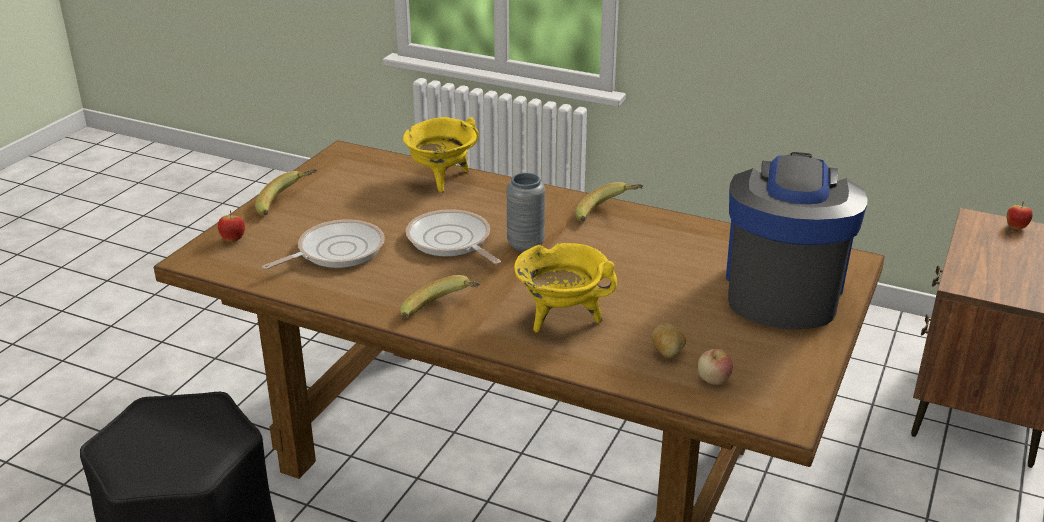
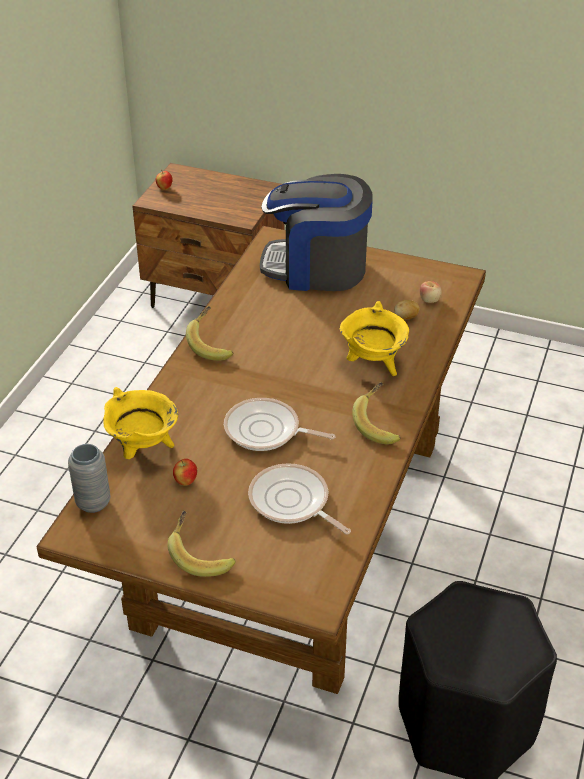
camera: 95 degrees left, 10 degrees up
apple [218,211,245,242] -> apple moved to [173,459,197,486]
frying pan [406,209,501,264] -> frying pan turned 60 degrees clockwise [224,398,335,451]
grey vase [507,173,545,252] -> grey vase moved to [68,444,111,513]

